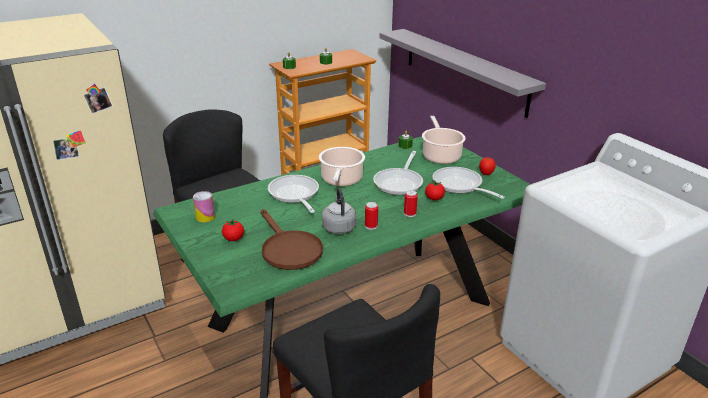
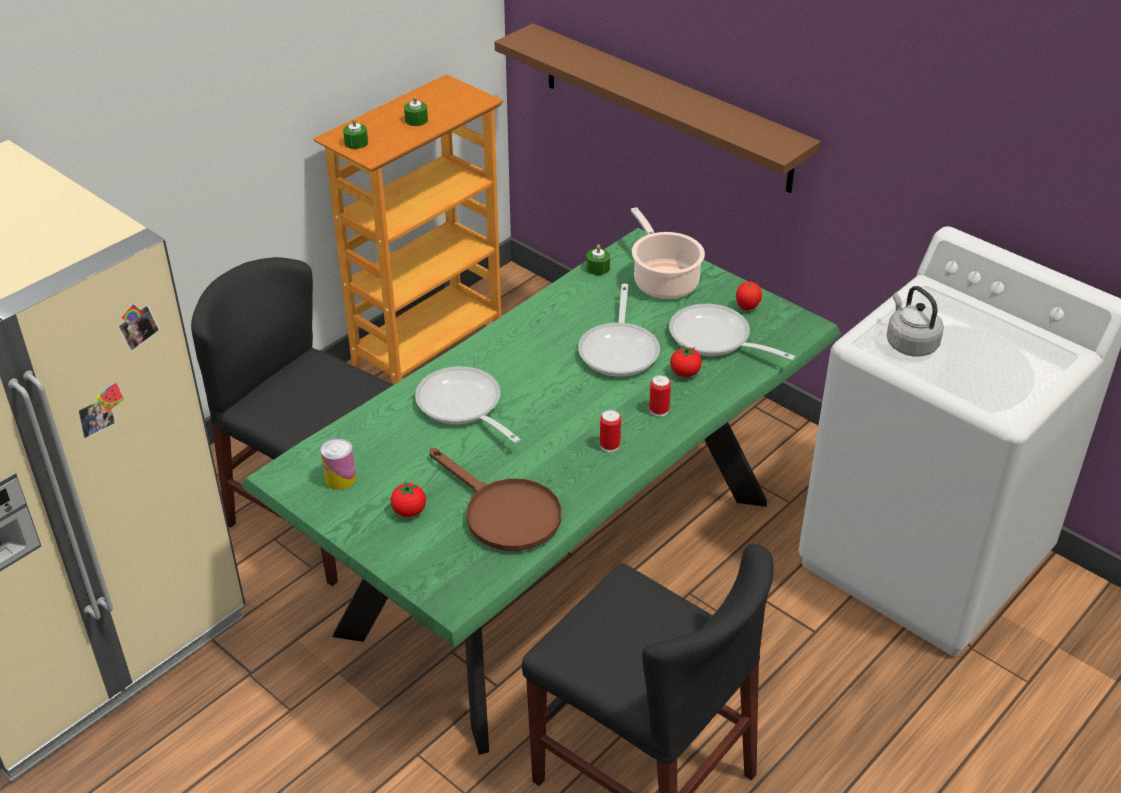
camera: 15 degrees left, 10 degrees up
cooking pot [319,147,365,186] -> none
grey kettle [322,188,356,234] -> grey kettle moved to [886,286,944,356]
grey shelf [379,29,546,118] -> brown shelf [495,23,821,193]

